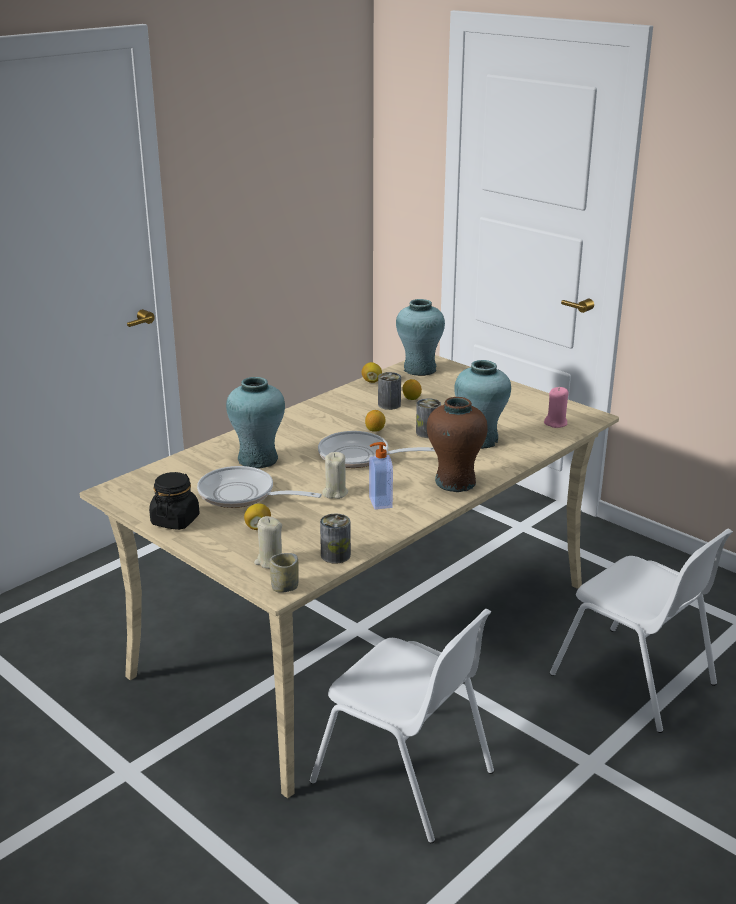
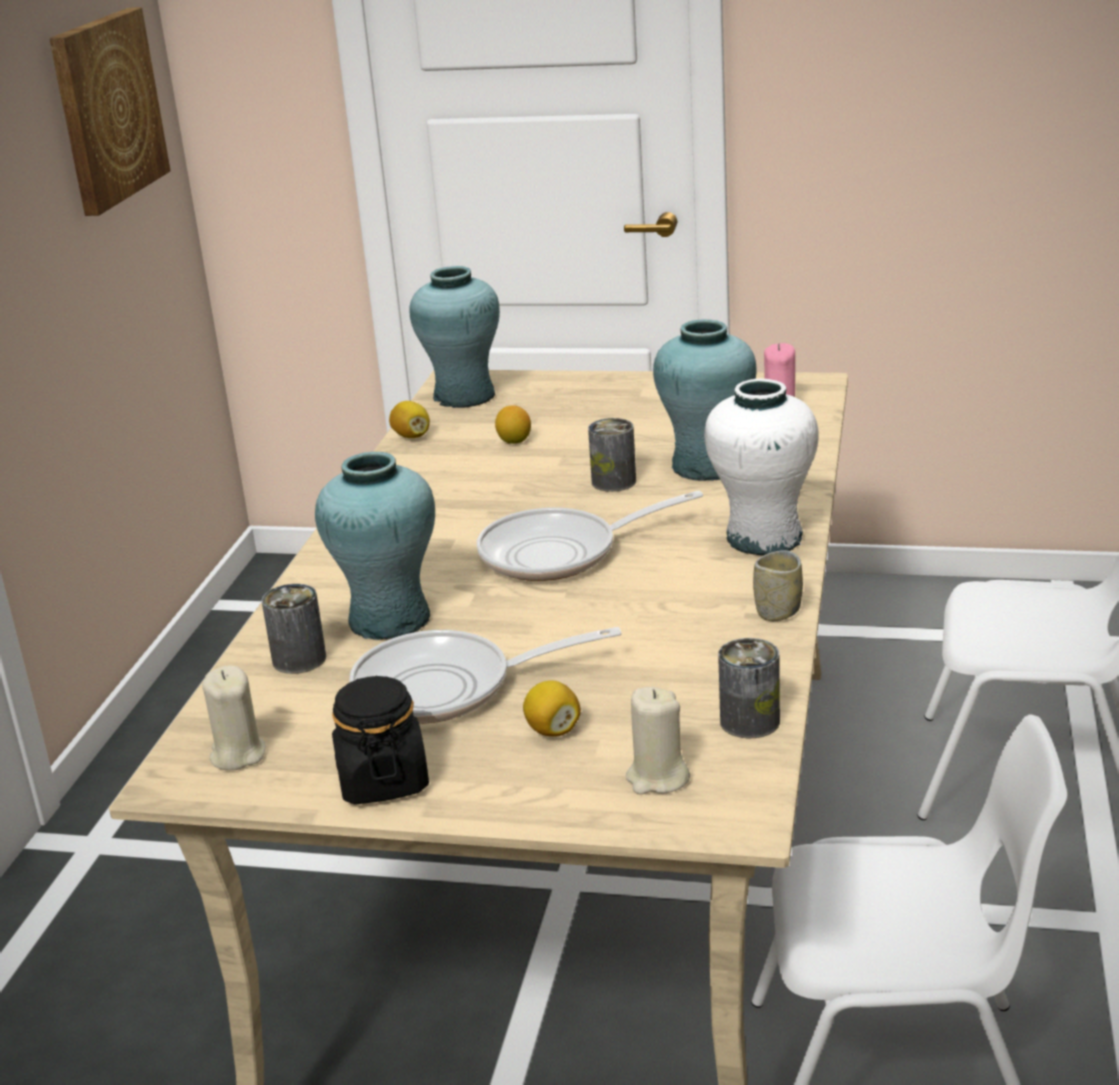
camera: 30 degrees left, 0 degrees up
cup [270,553,299,593] -> cup moved to [753,550,803,621]
beige candle [322,452,348,499] -> beige candle moved to [202,666,265,770]
lemon [365,410,385,432] -> none
soap dispenser [369,442,393,510] -> none
can [378,372,401,410] -> can moved to [261,584,326,674]
brown vase [427,397,488,492] -> white vase [704,378,819,555]
none -> picture [49,7,170,216]

